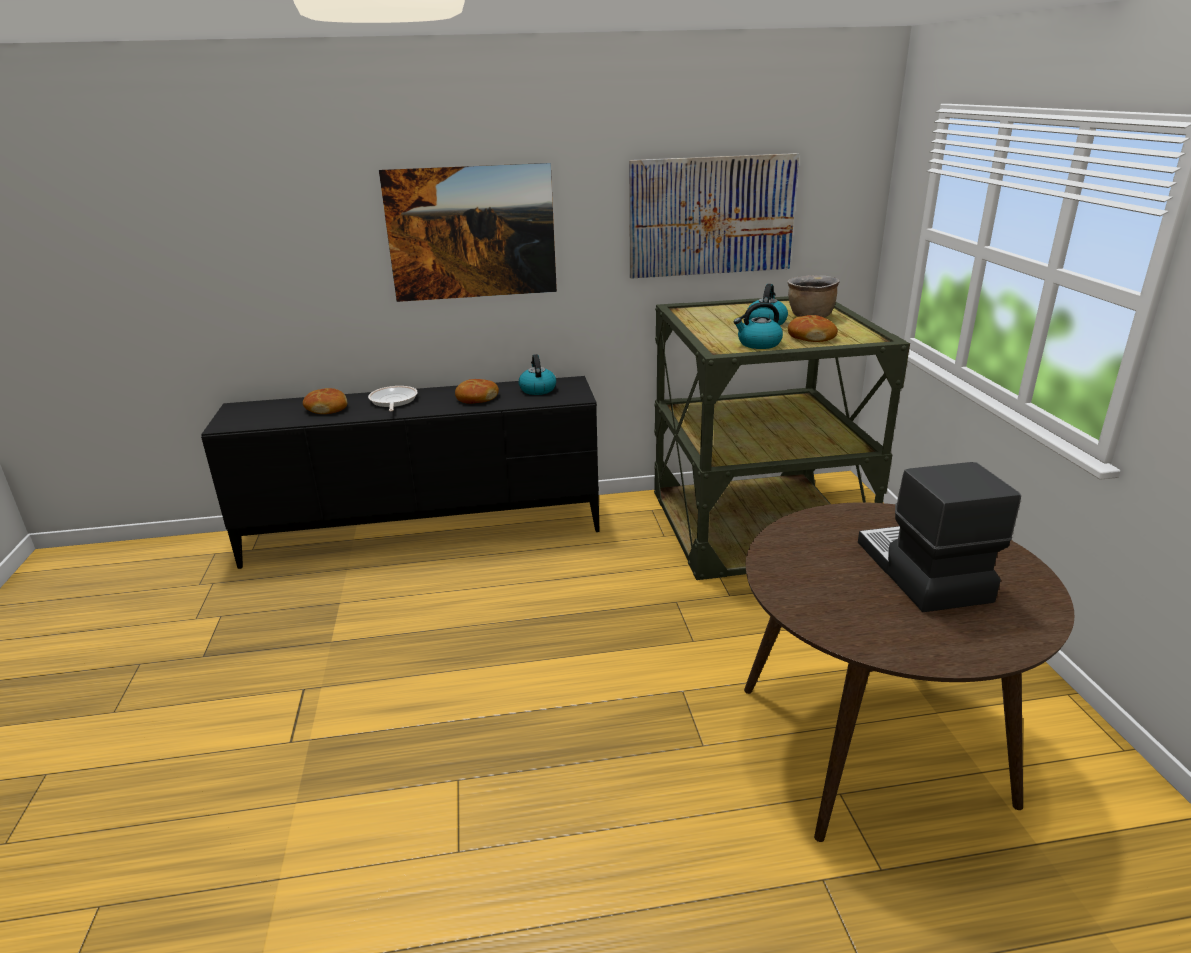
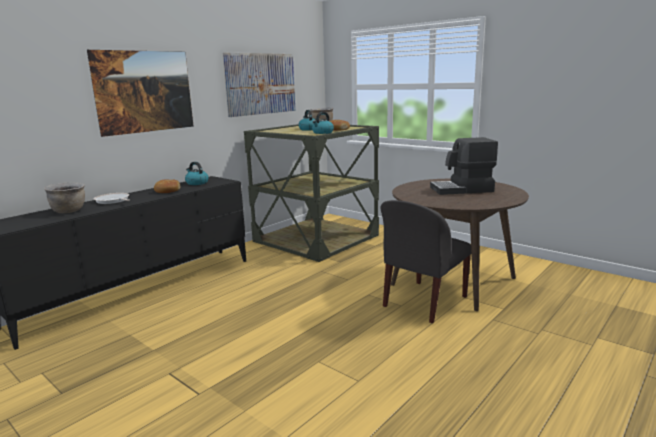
camera: 40 degrees left, 10 degrees down
bread [303,388,347,414] -> brown cooking pot [44,183,85,213]
coffee machine [858,462,1021,612] -> coffee machine turned 45 degrees counterclockwise [430,137,498,195]
none -> grey chair [381,200,471,323]

